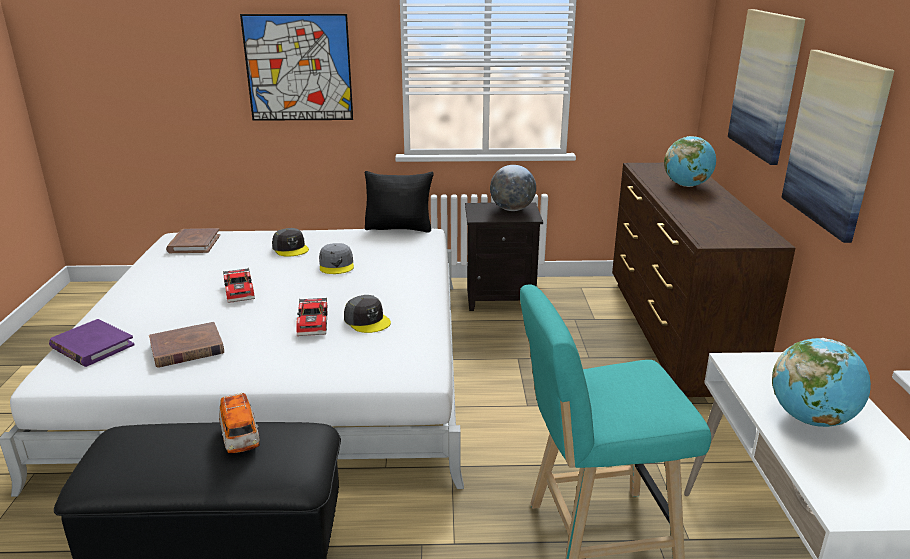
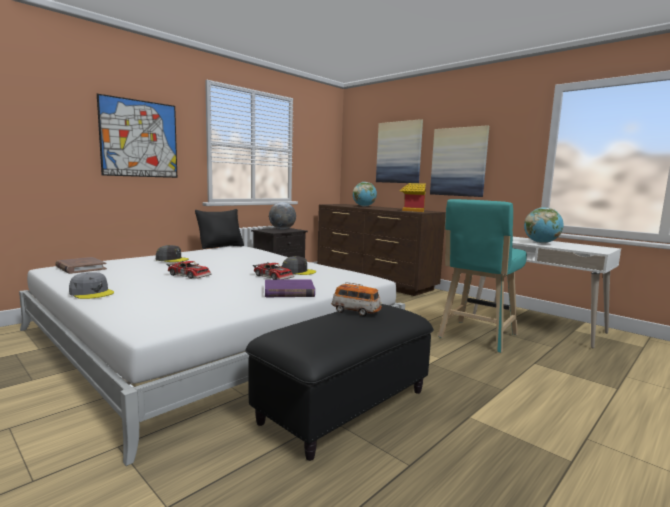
camera: 45 degrees left, 15 degrees down
purple book [49,319,134,367] -> purple book moved to [265,279,315,297]
brown book [149,322,224,368] -> none
grey cap [319,243,354,274] -> grey cap moved to [69,272,114,299]
none -> toy house [400,183,426,212]

